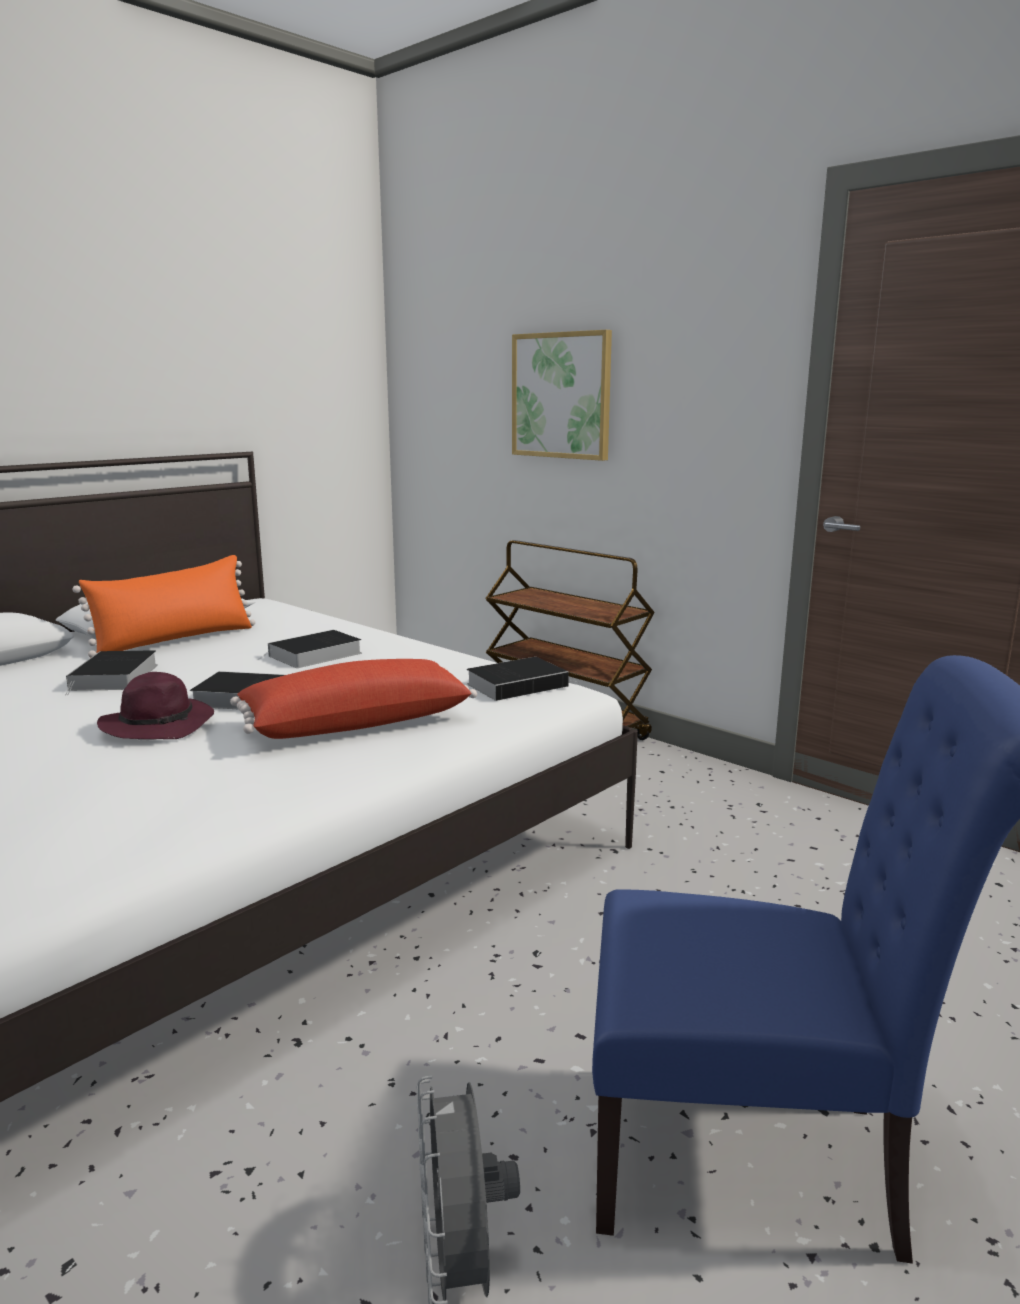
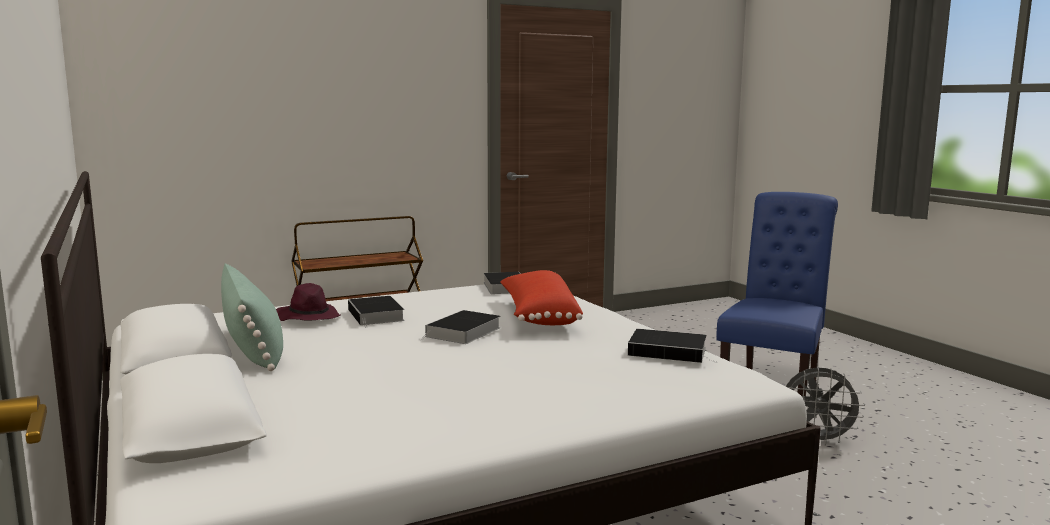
camera: 70 degrees left, 5 degrees down
book [65,650,158,696] -> book moved to [628,329,716,363]
orange pillow [72,555,255,658] -> green pillow [221,263,283,371]
purple hat [97,672,214,739] -> purple hat moved to [276,283,341,321]
picture [512,330,612,461] -> none

